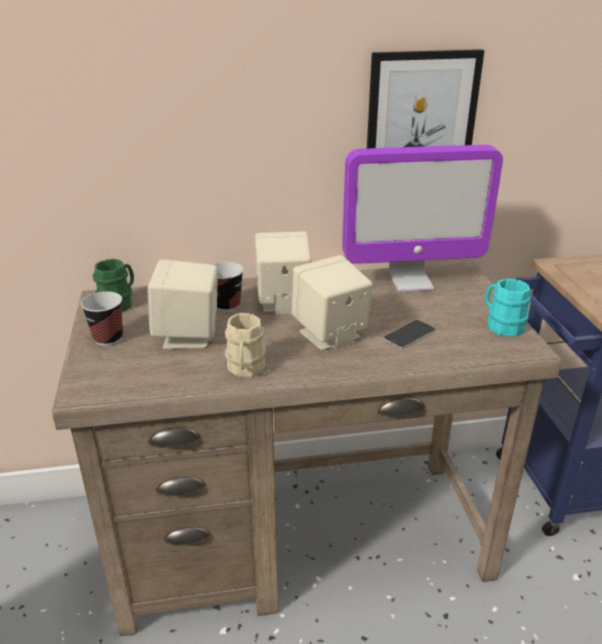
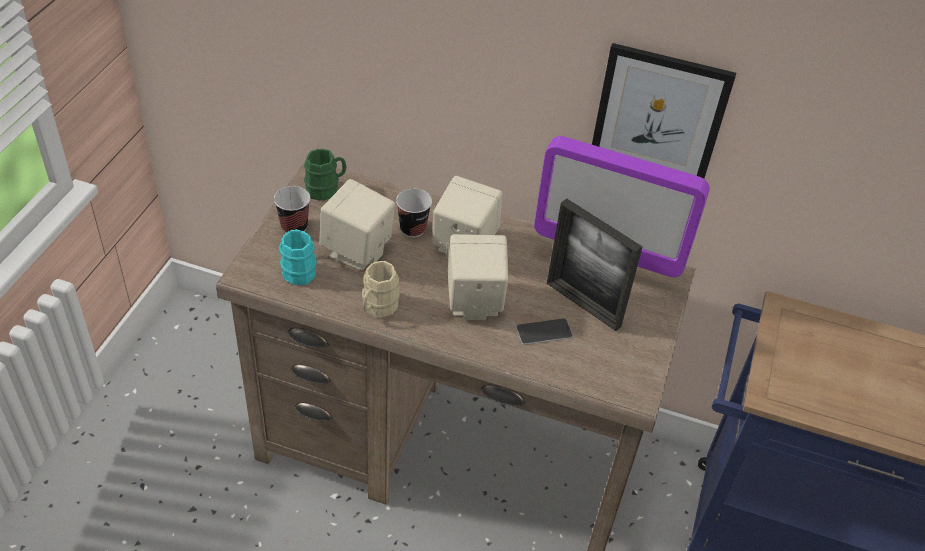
camera: 25 degrees right, 15 degrees up
turquoise mug [485,279,531,337] -> turquoise mug moved to [279,229,317,285]
none -> picture frame [547,199,643,331]

